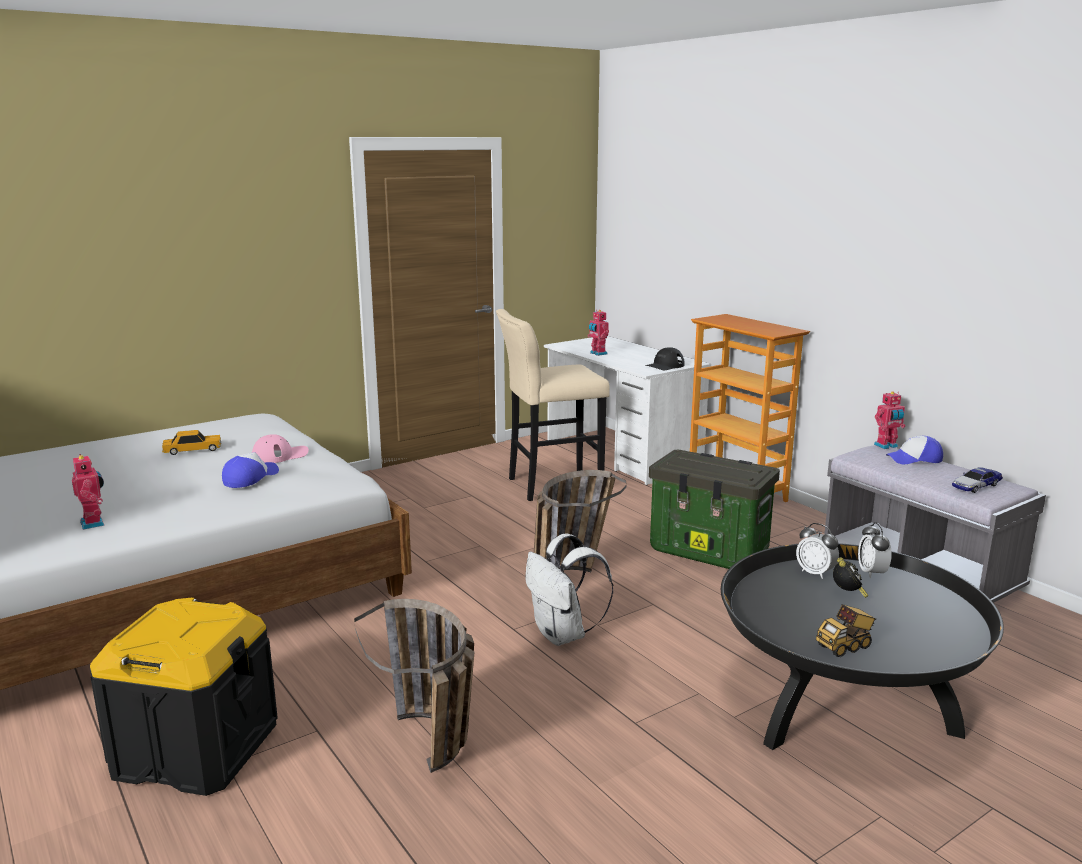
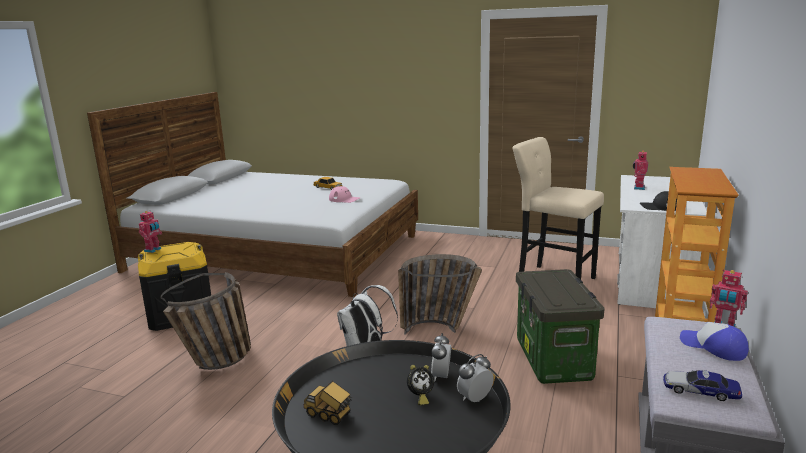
camera: 55 degrees right, 0 degrees up
toy robot [72,454,105,530] -> toy robot moved to [139,210,162,253]
cap [222,452,279,488] -> none

